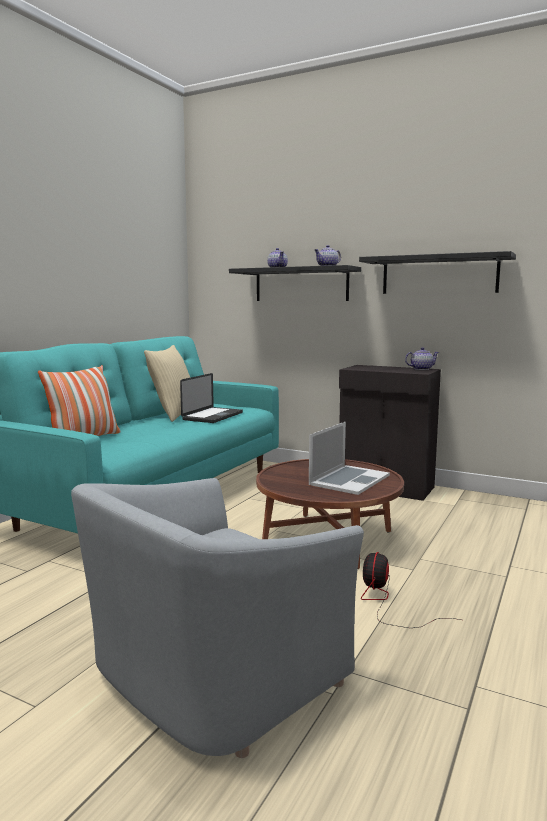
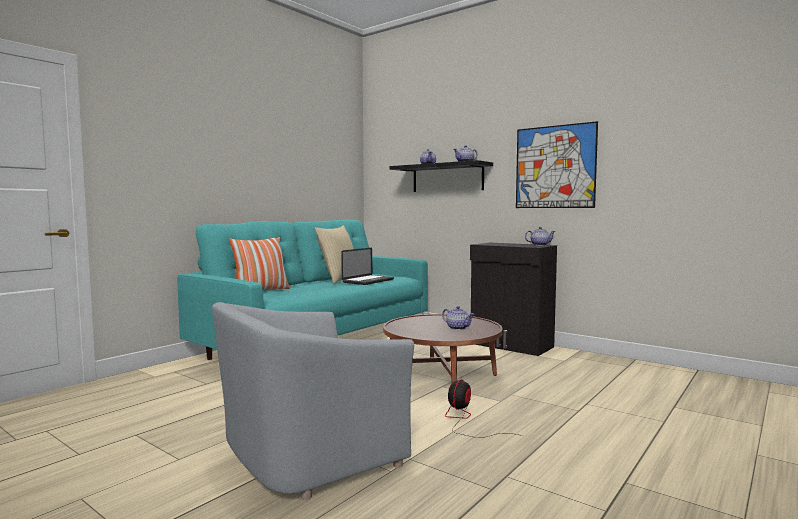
camera: 10 degrees right, 5 degrees down
laptop [309,422,390,495] -> teapot [442,306,474,330]
black shelf [359,251,516,294] -> picture [516,121,598,208]

